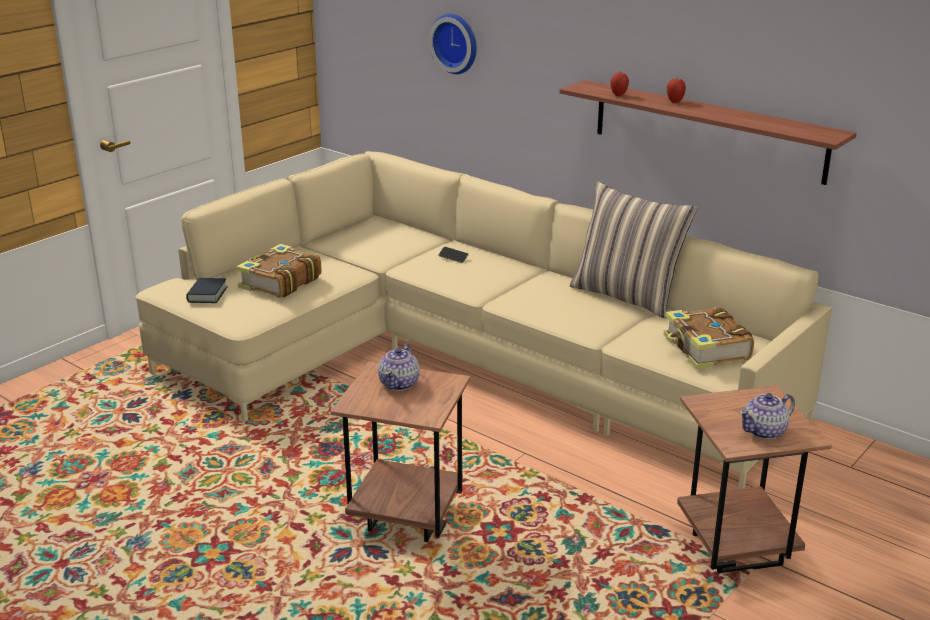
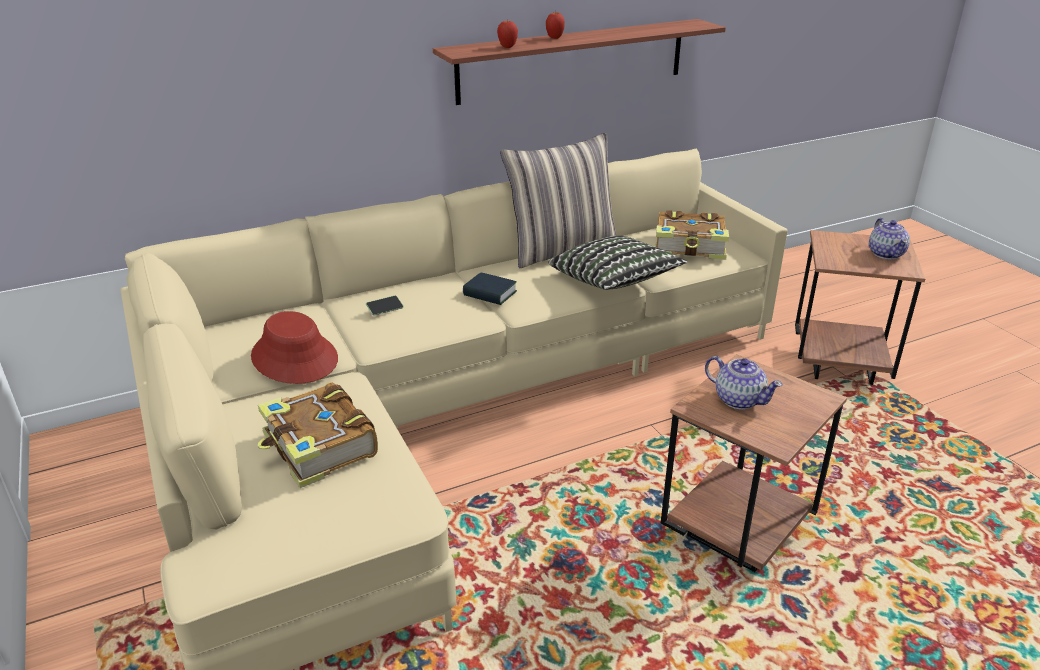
camera: 65 degrees left, 5 degrees up
book [186,278,228,303] -> book moved to [463,273,517,305]
wall clock [429,14,477,74] -> none
none -> red hat [251,311,338,384]
none -> pillow [549,236,687,290]

